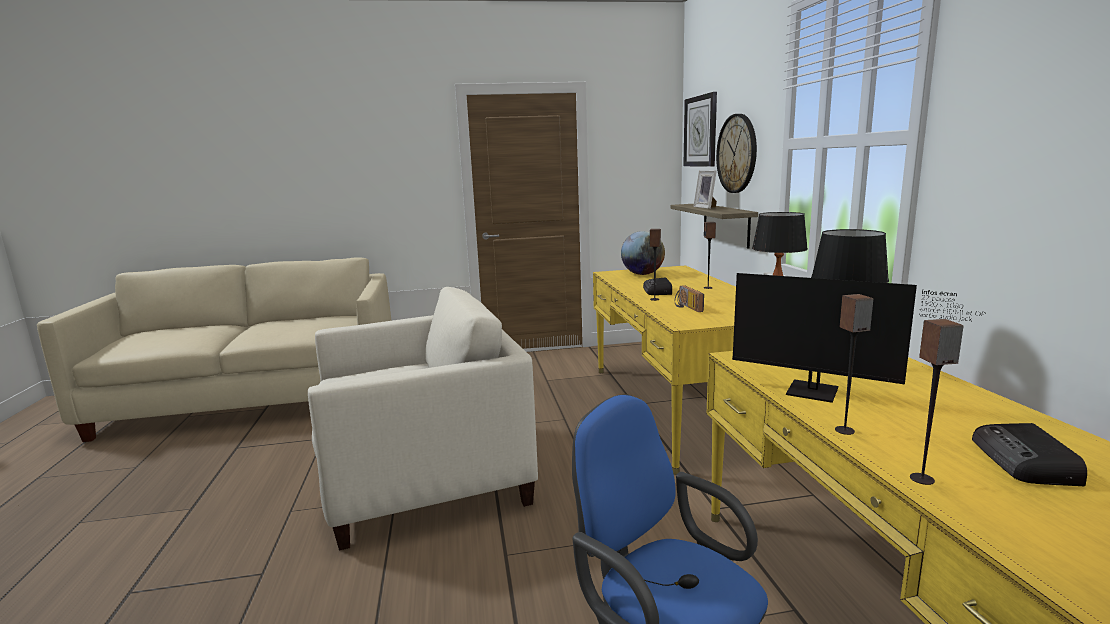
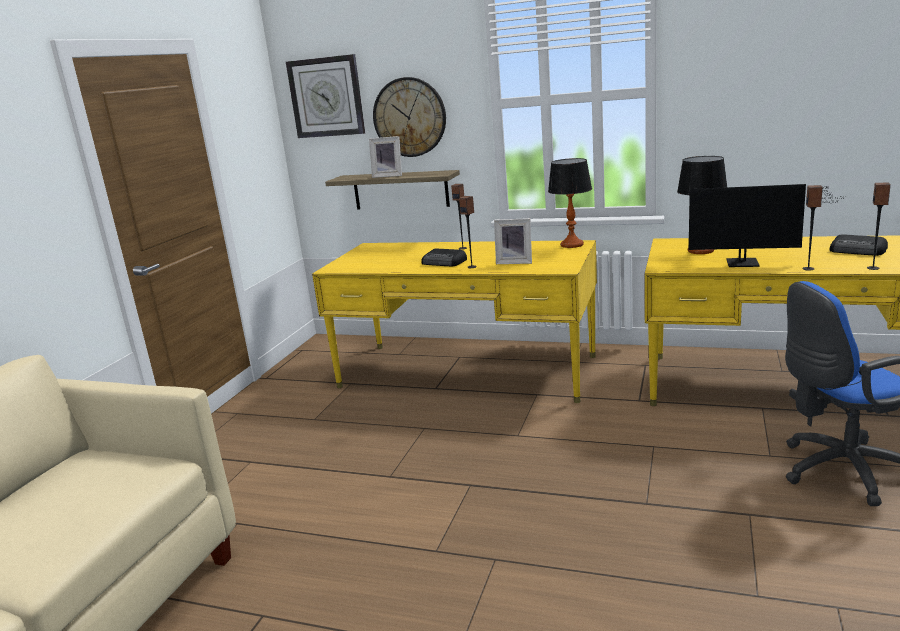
camera: 60 degrees left, 5 degrees up
beige armchair [308,287,538,551] -> none
globe [621,231,665,275] -> none
radio [675,285,704,312] -> picture frame [494,218,532,264]
monitor [732,273,984,403] -> monitor turned 45 degrees clockwise [689,184,844,267]

